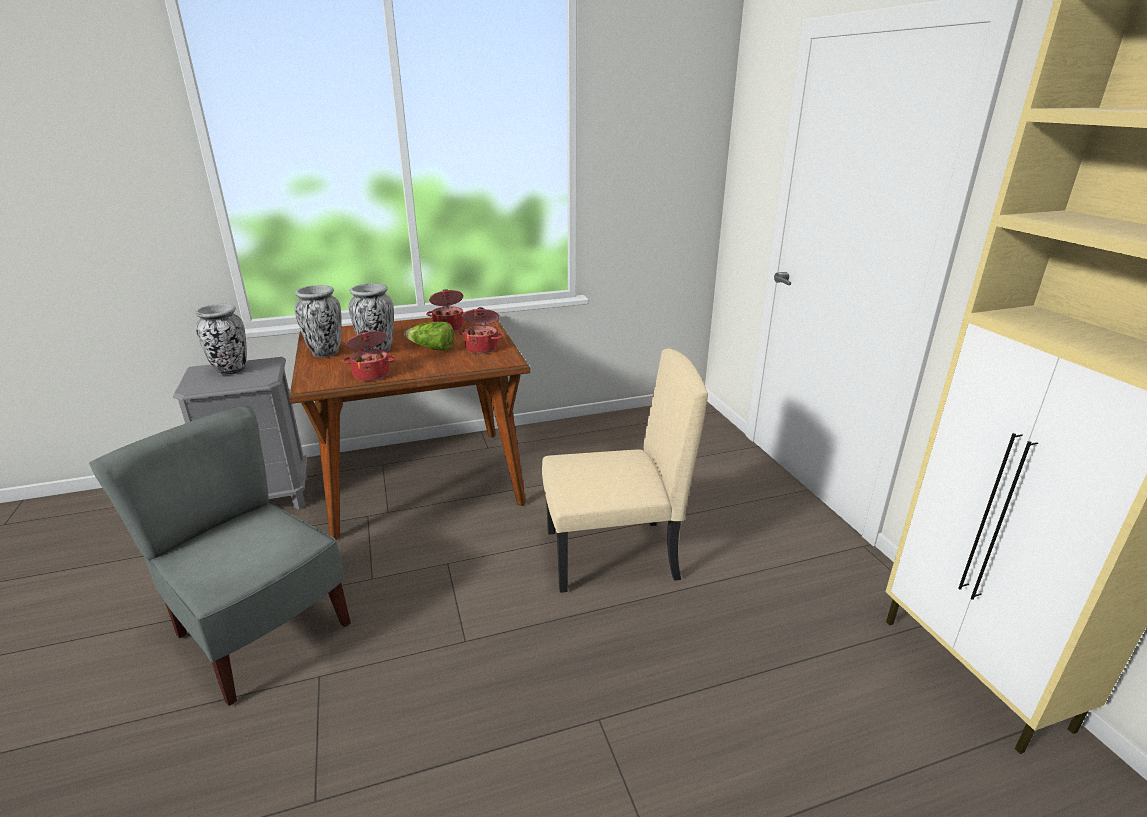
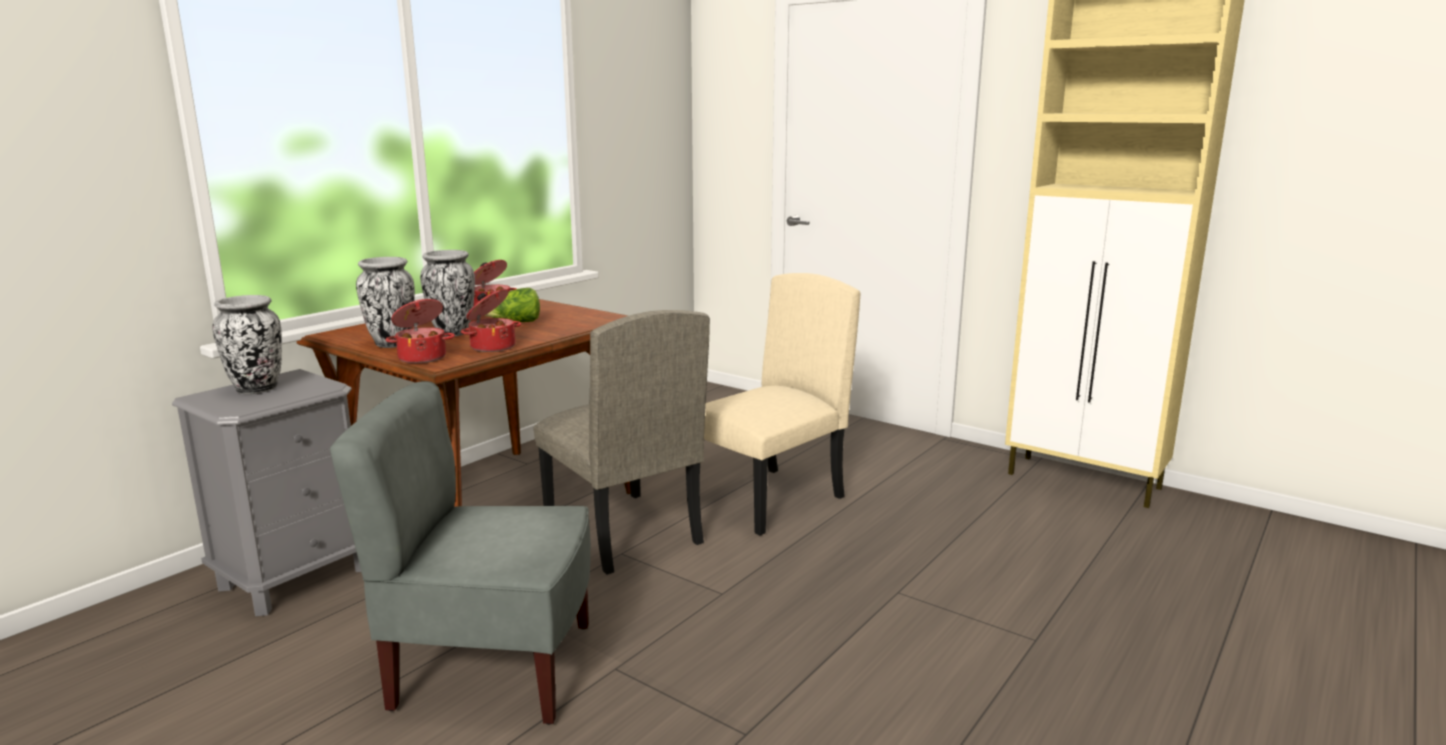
camera: 35 degrees left, 10 degrees down
cooking pot [459,307,503,354] -> cooking pot moved to [385,299,455,363]
none -> beige chair [534,310,710,575]

